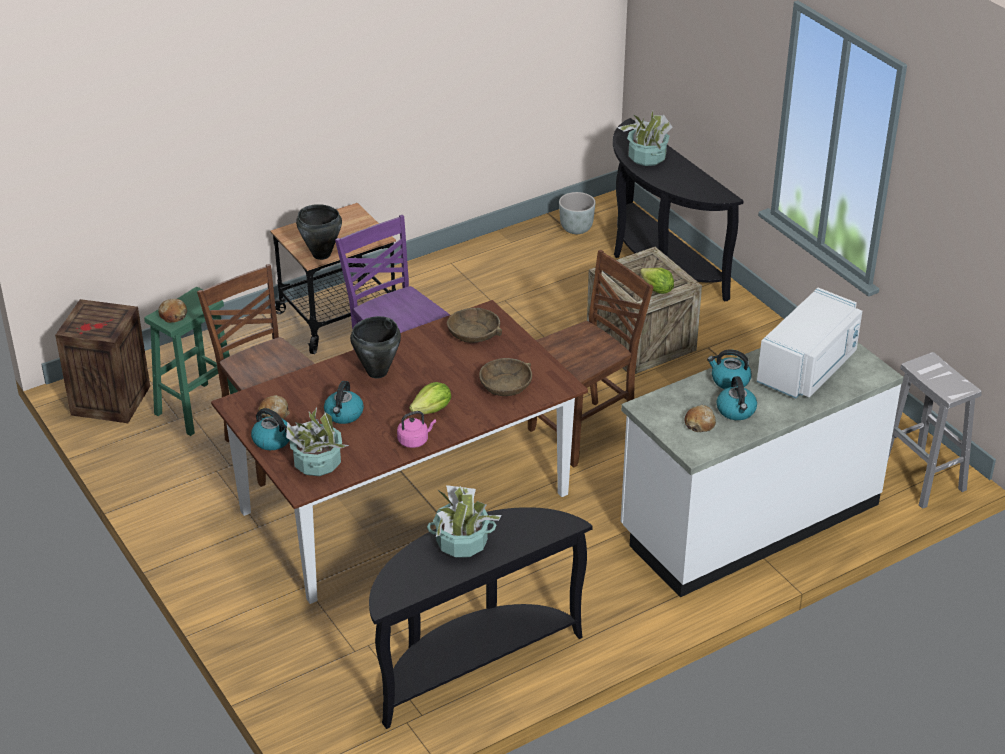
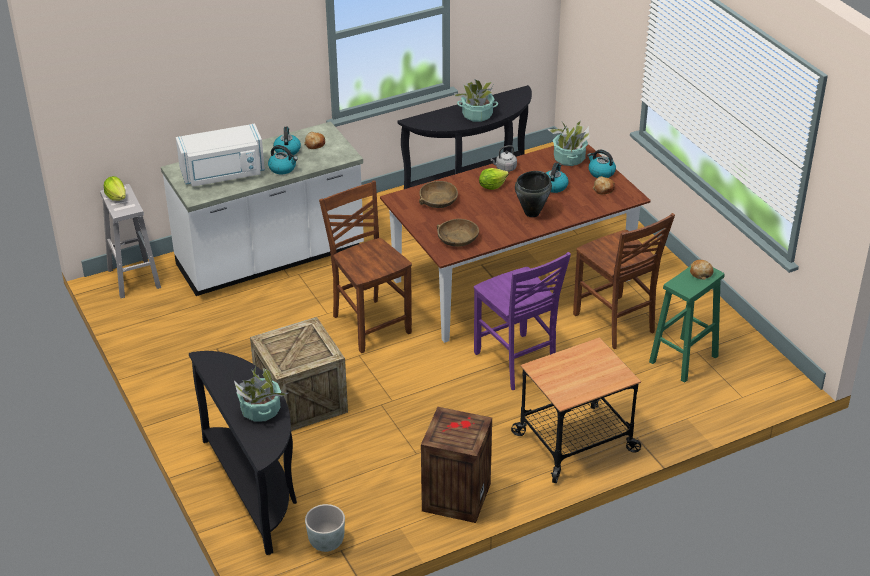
camera: 175 degrees left, 0 degrees up
crate [55,299,150,423] -> crate moved to [421,407,492,523]
black cooking pot [296,204,342,260] -> none
pink kettle [397,411,436,448] -> grey kettle [490,145,517,172]
brown chair [528,250,654,467] -> brown chair turned 90 degrees clockwise [319,180,412,353]
lettuce [640,268,674,294] -> lettuce moved to [104,176,126,201]
white microwave [757,288,862,398] -> white microwave turned 150 degrees counterclockwise [176,124,265,187]

